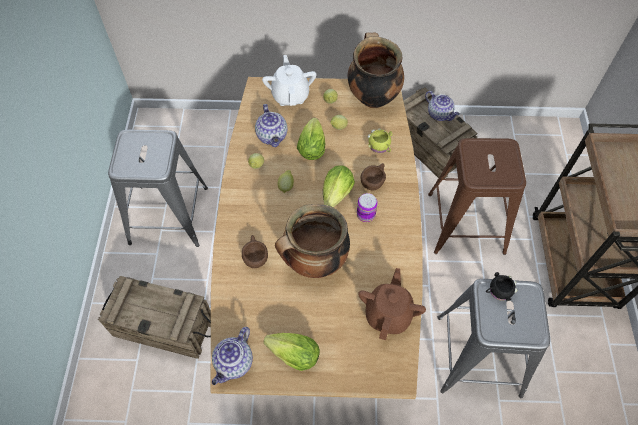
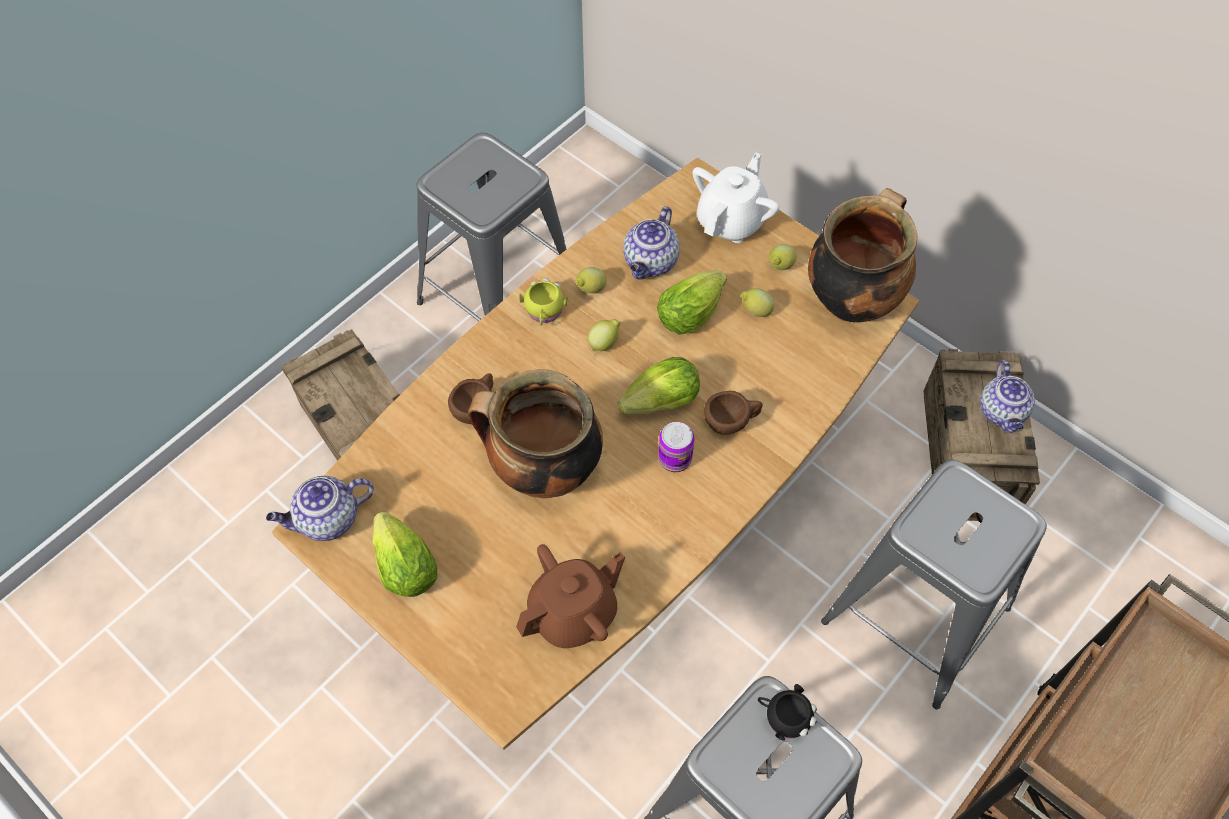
camera: 40 degrees right, 0 degrees up
yellow mug [368,129,393,153] -> yellow mug moved to [519,278,568,325]
brown stool [428,138,526,255] -> grey stool [821,460,1047,709]

